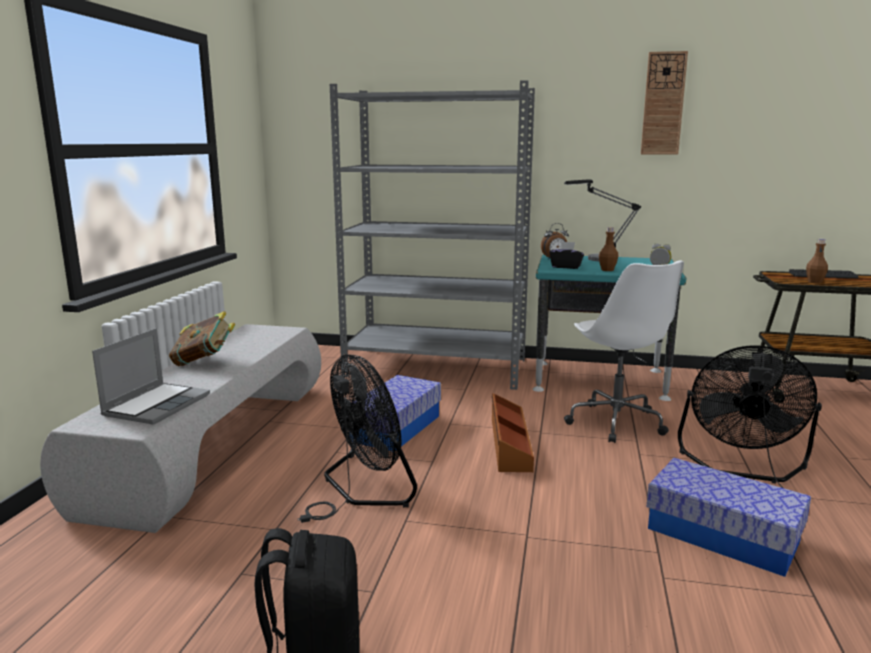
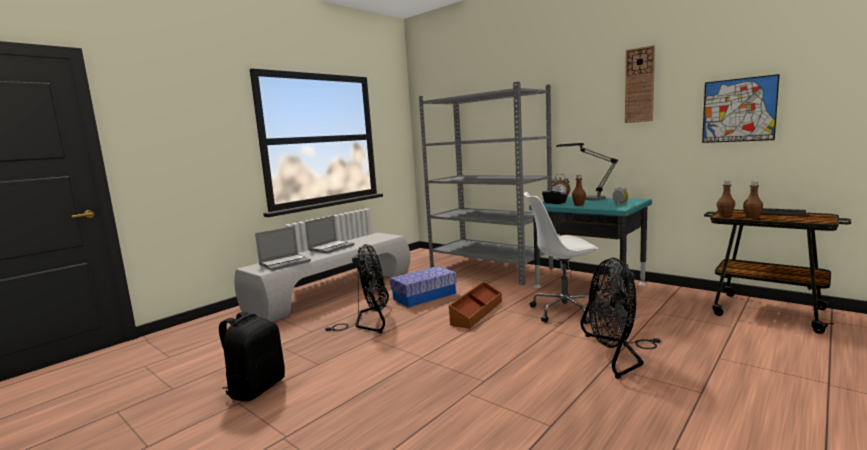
camera: 30 degrees right, 5 degrees down
book [169,311,235,366] -> laptop [305,215,355,253]
white office chair [564,260,684,443] -> white office chair turned 75 degrees clockwise [524,192,599,324]
storage box [646,458,811,577] -> none
black fan [678,345,822,488] -> black fan turned 135 degrees counterclockwise [581,258,661,379]
none -> picture [702,74,780,143]
none -> brown bottle [717,181,735,217]

